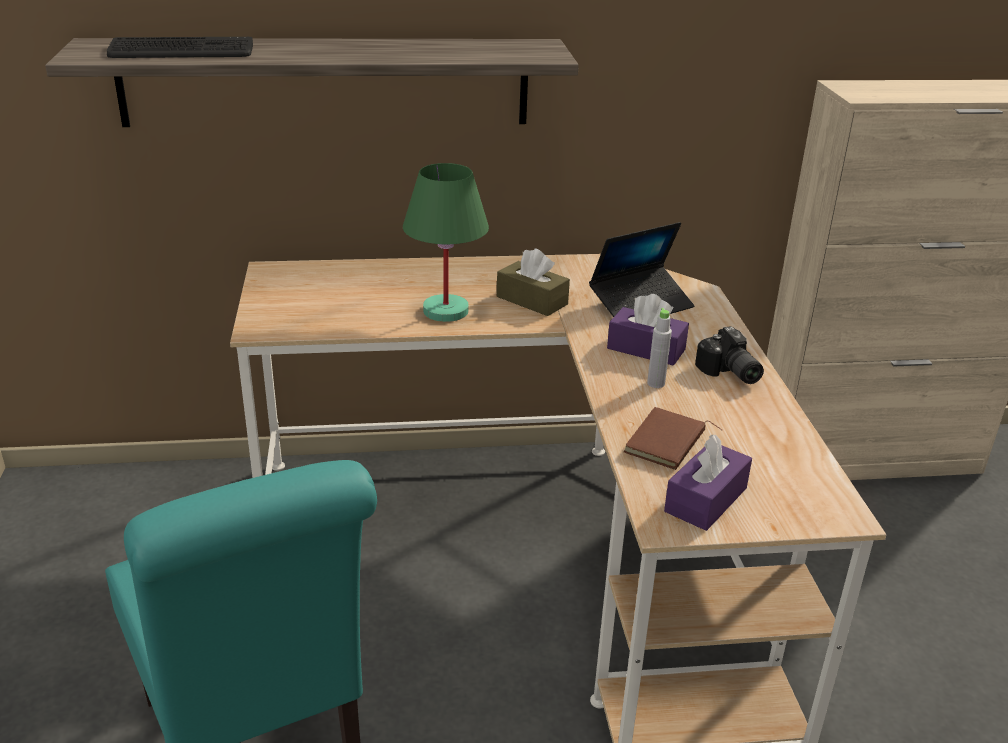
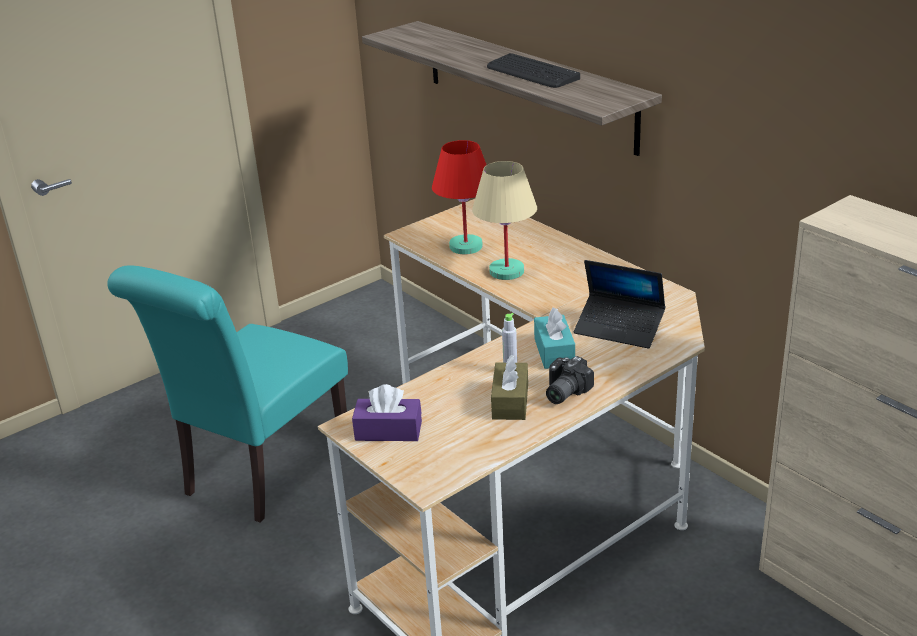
camera: 60 degrees right, 0 degrees up
keyboard [107,37,253,58] -> keyboard moved to [487,53,580,88]
green table lamp [403,163,489,322] -> beige table lamp [472,161,537,280]
brown tissue box [497,248,570,316] -> brown tissue box moved to [491,355,528,420]
purple tissue box [607,294,689,366] -> turquoise tissue box [534,307,575,369]
brown book [623,407,722,470] -> none
none -> red table lamp [432,140,486,254]

